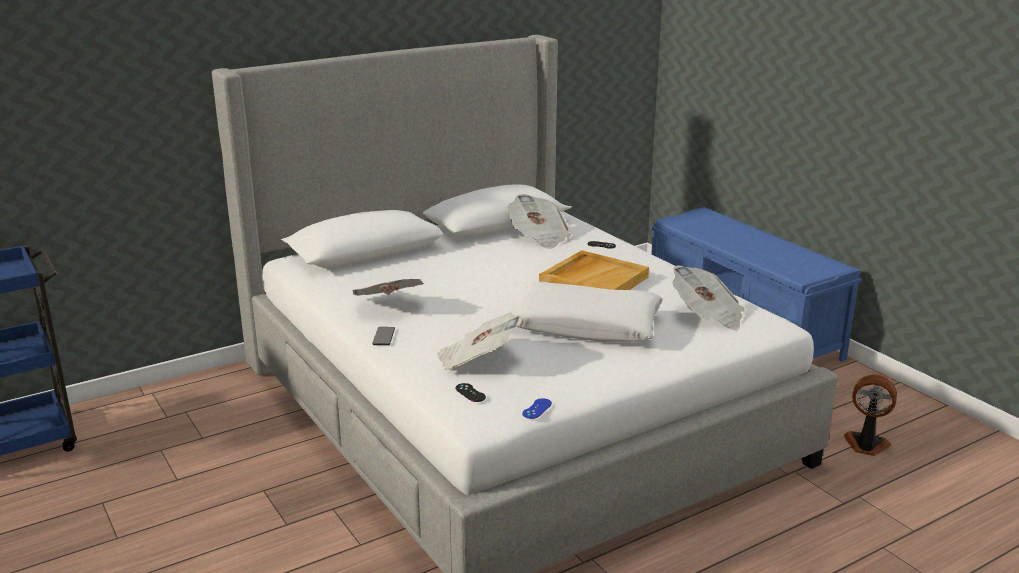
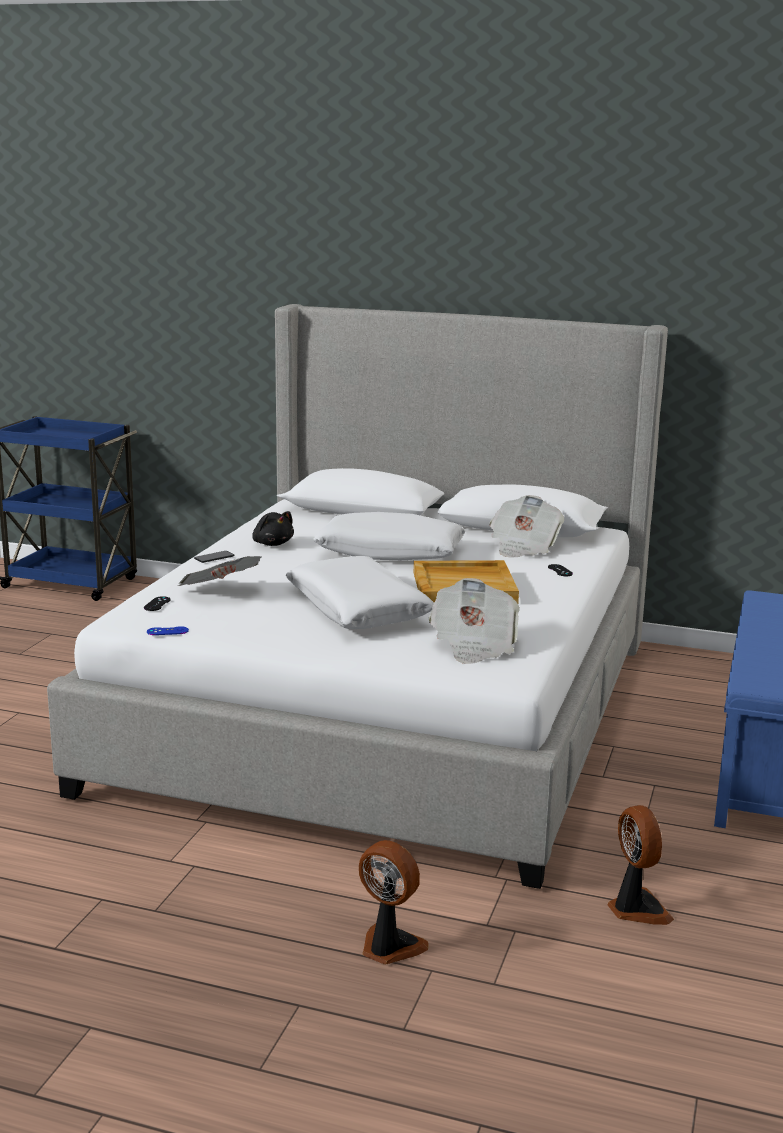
camera: 50 degrees right, 5 degrees down
newspaper [353,279,424,296] -> black plush toy [252,511,294,546]
none -> white pillow [313,512,465,560]
none -> fan [359,840,429,965]

